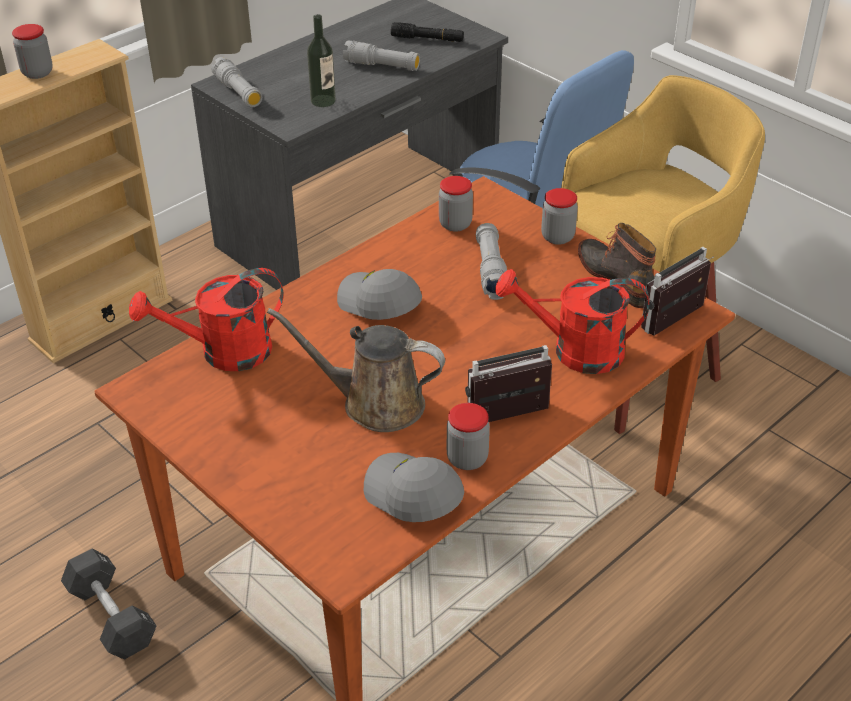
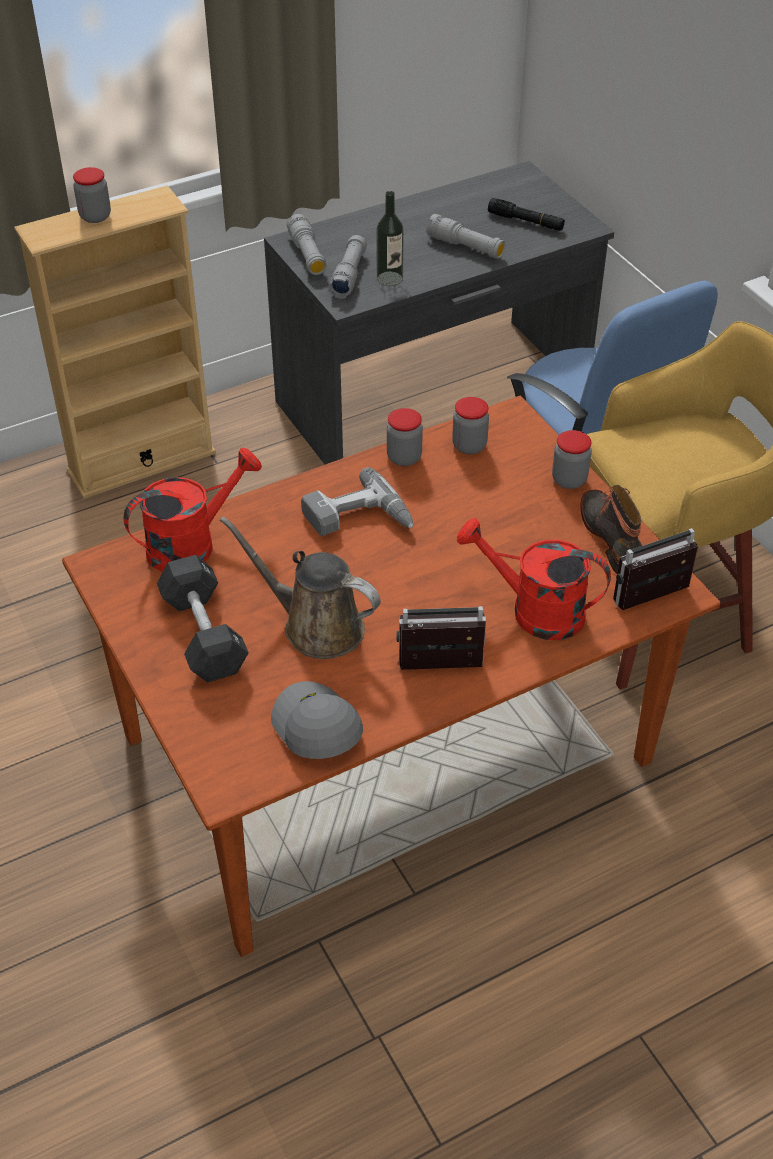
camera: 15 degrees right, 5 degrees up
black dumbbell [61,549,157,660] -> black dumbbell moved to [157,555,249,683]
red watering can [129,268,283,371] -> red watering can turned 150 degrees clockwise [124,448,262,572]
grey cap [337,269,422,320] -> power drill [301,467,414,536]
jar [447,403,490,470] -> jar moved to [387,408,423,466]
grey flashlight [476,223,507,300] -> grey flashlight moved to [328,235,367,299]

